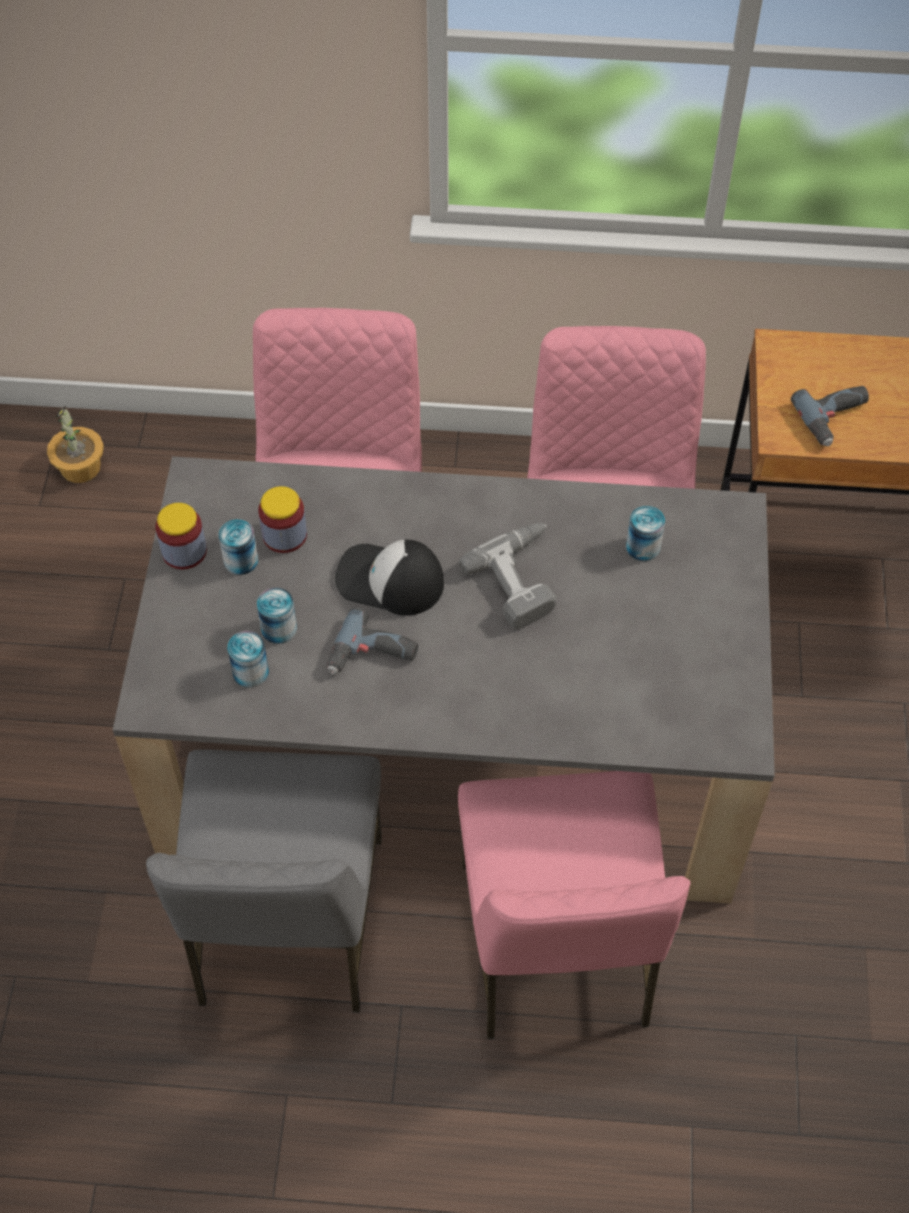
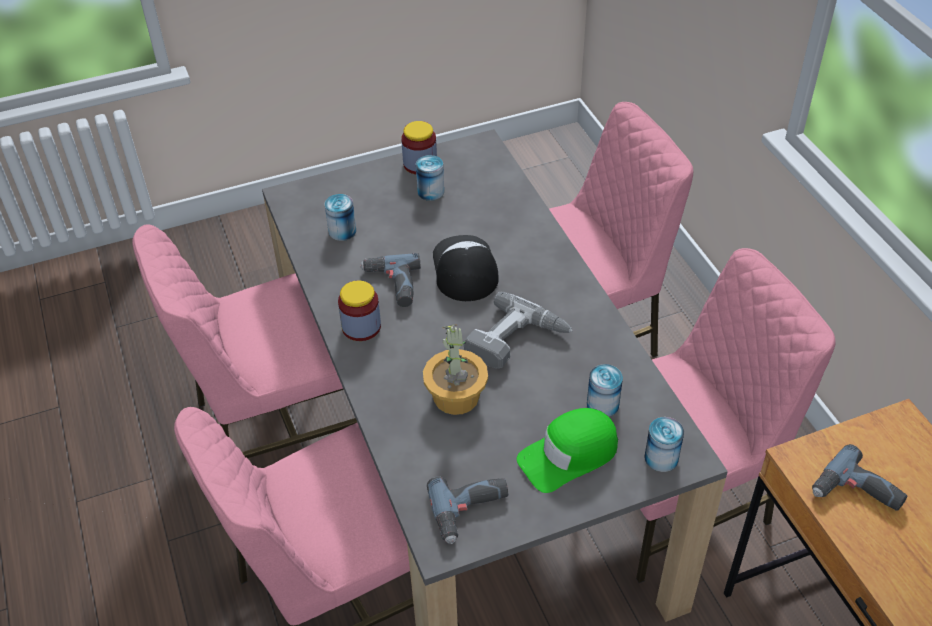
camera: 65 degrees right, 10 degrees down
potted plant [47,406,104,483] -> potted plant moved to [423,324,488,415]
grey chair [146,749,382,1013] -> pink chair [132,225,357,458]
can [257,587,297,644] -> can moved to [644,417,684,472]
jar [258,486,307,553] -> jar moved to [338,281,381,341]
none -> power drill [427,477,508,544]
none -> green cap [517,408,618,493]

